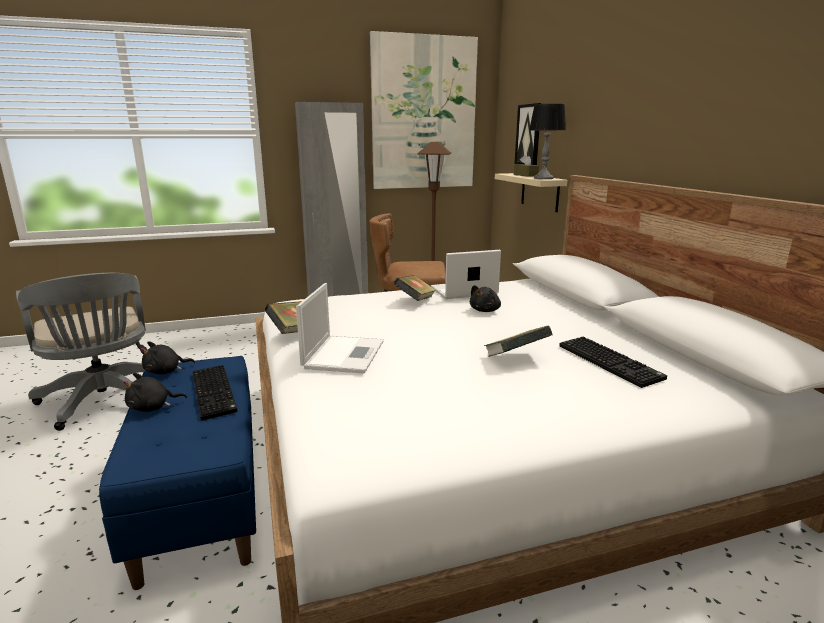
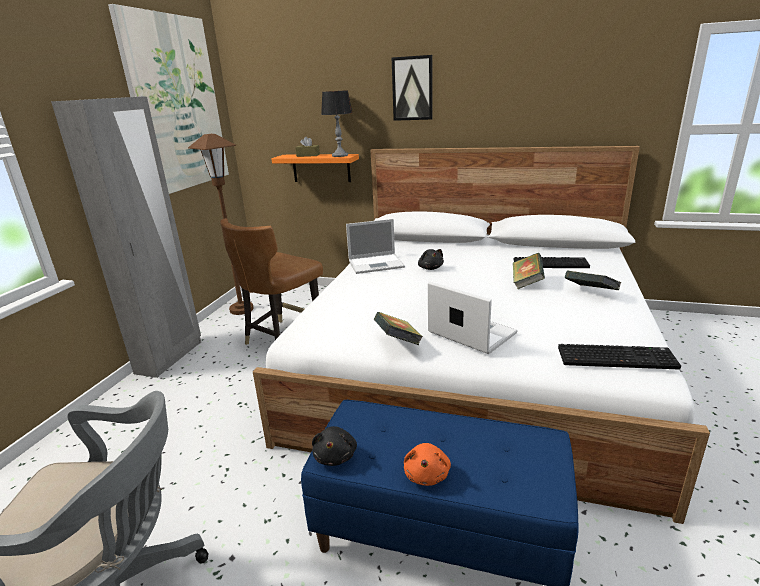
camera: 55 degrees left, 5 degrees up
black plush toy [123,373,187,412] -> orange plush toy [404,443,451,486]
keyboard [192,365,238,421] -> keyboard moved to [558,344,681,370]
book [394,275,436,301] -> book moved to [565,271,621,290]
laptop [431,250,501,299] -> laptop turned 120 degrees counterclockwise [346,219,405,274]
beige shelf [495,173,567,212] -> orange shelf [271,154,359,182]
picture [514,103,541,165] -> picture moved to [391,55,433,121]

